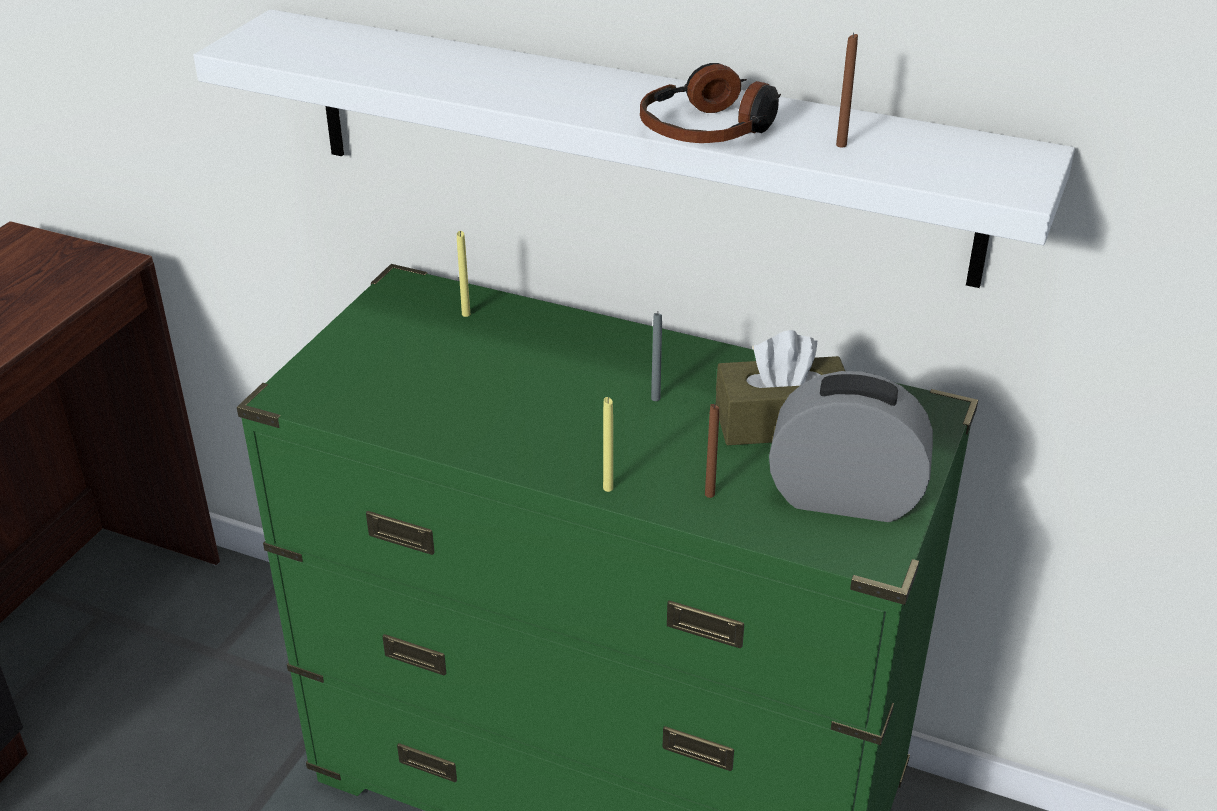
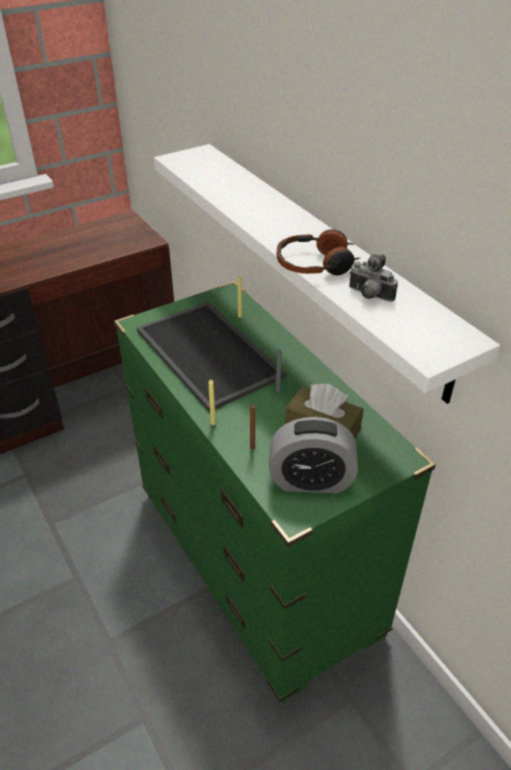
camera: 35 degrees right, 5 degrees up
alarm clock [769,371,933,522] -> alarm clock turned 135 degrees clockwise [269,417,358,493]
brown candle [836,33,858,147] -> camera [349,254,398,302]
none -> tray [137,301,286,412]

